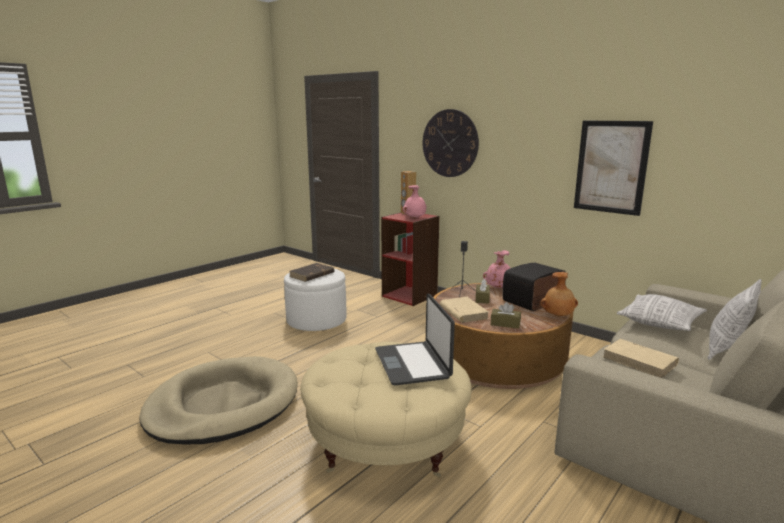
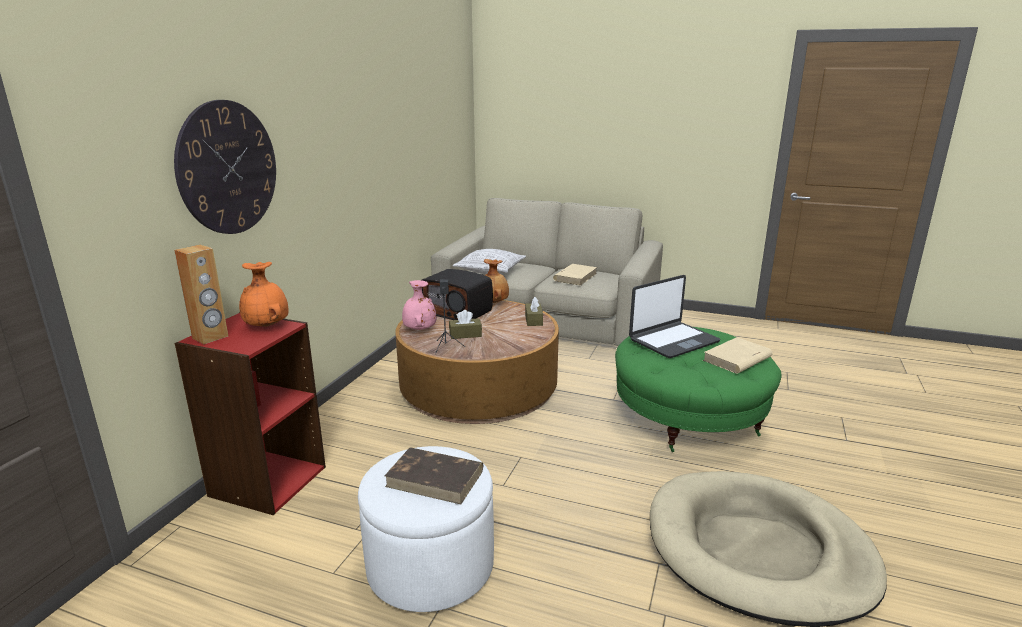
camera: 110 degrees left, 5 degrees up
beige ottoman [300,342,471,477] -> green ottoman [615,327,782,452]
pink vase [403,185,426,218] -> orange vase [239,262,289,327]
beige book [440,297,489,323] -> beige book moved to [703,337,773,374]
picture [574,120,653,216] -> none
pillow [707,279,762,360] -> none

